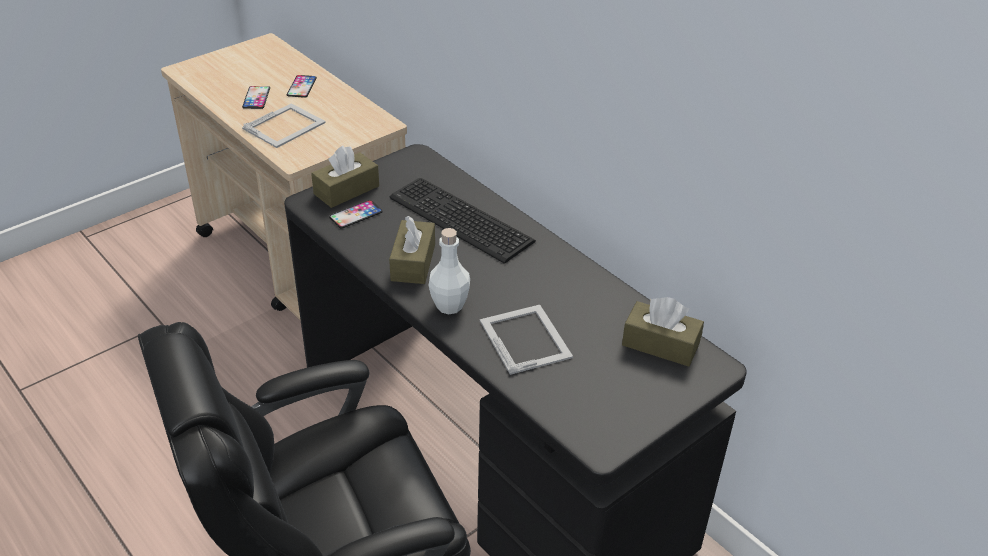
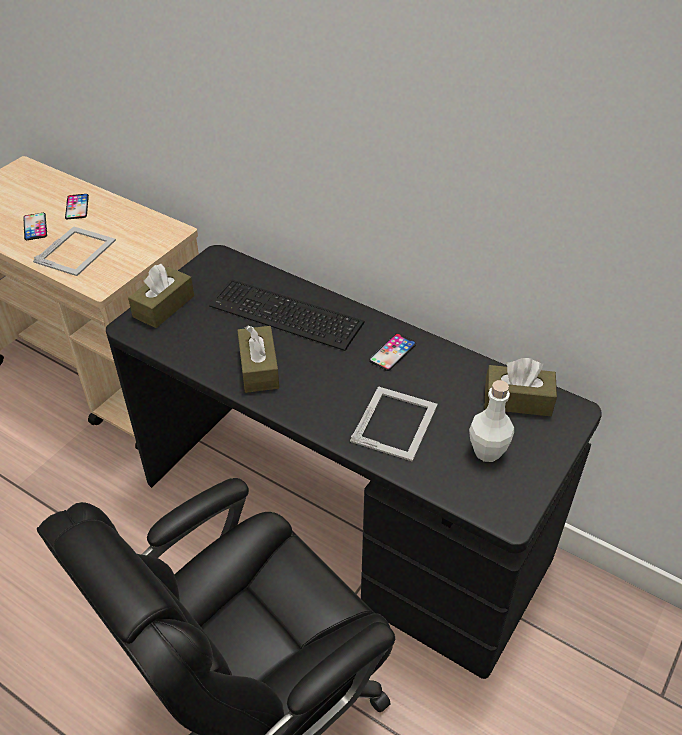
camera: 15 degrees left, 5 degrees up
phone [329,200,383,228] -> phone moved to [369,333,416,371]
white bottle [428,228,470,314] -> white bottle moved to [469,380,514,462]
picture frame [480,305,573,375] -> picture frame turned 60 degrees clockwise [350,386,438,462]

